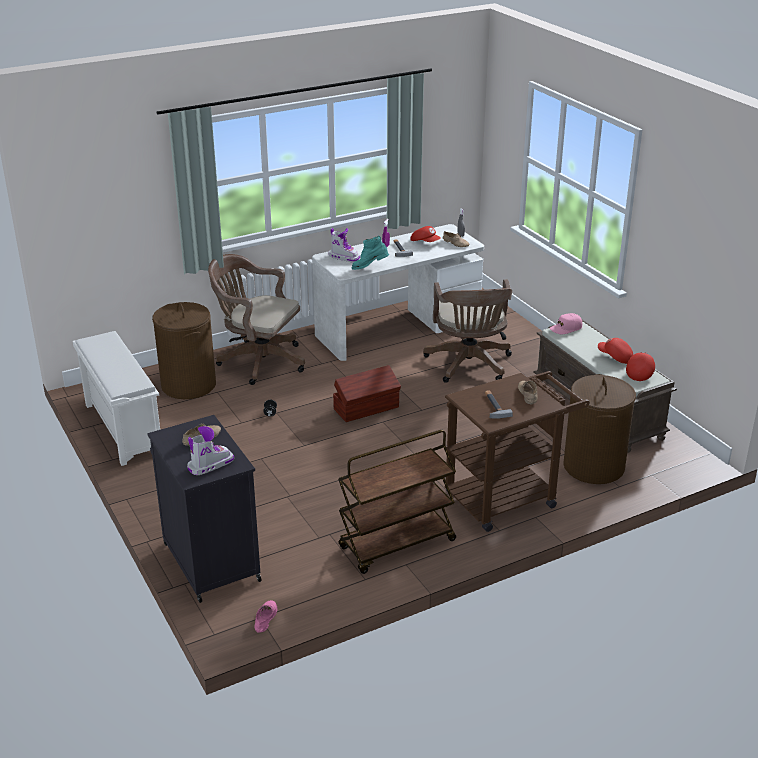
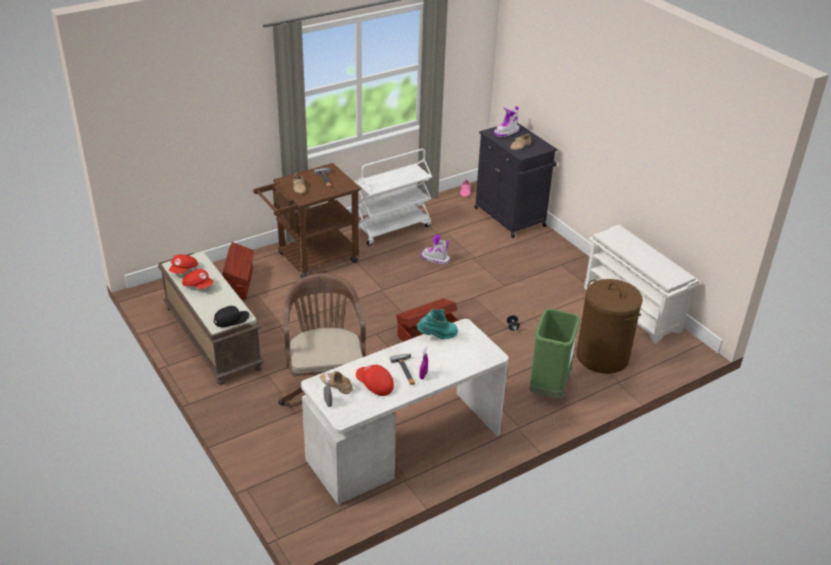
camera: 175 degrees right, 5 degrees up
brown office chair [208,254,305,385] -> green trash can [529,309,580,399]
boot [328,228,360,262] -> boot moved to [421,235,450,265]
brown cart [338,430,456,574] -> white cart [355,149,432,246]
pink cap [549,313,583,334] -> black cap [214,306,250,327]
brown laundry basket [563,374,636,484] -> brown storage box [222,242,254,300]

